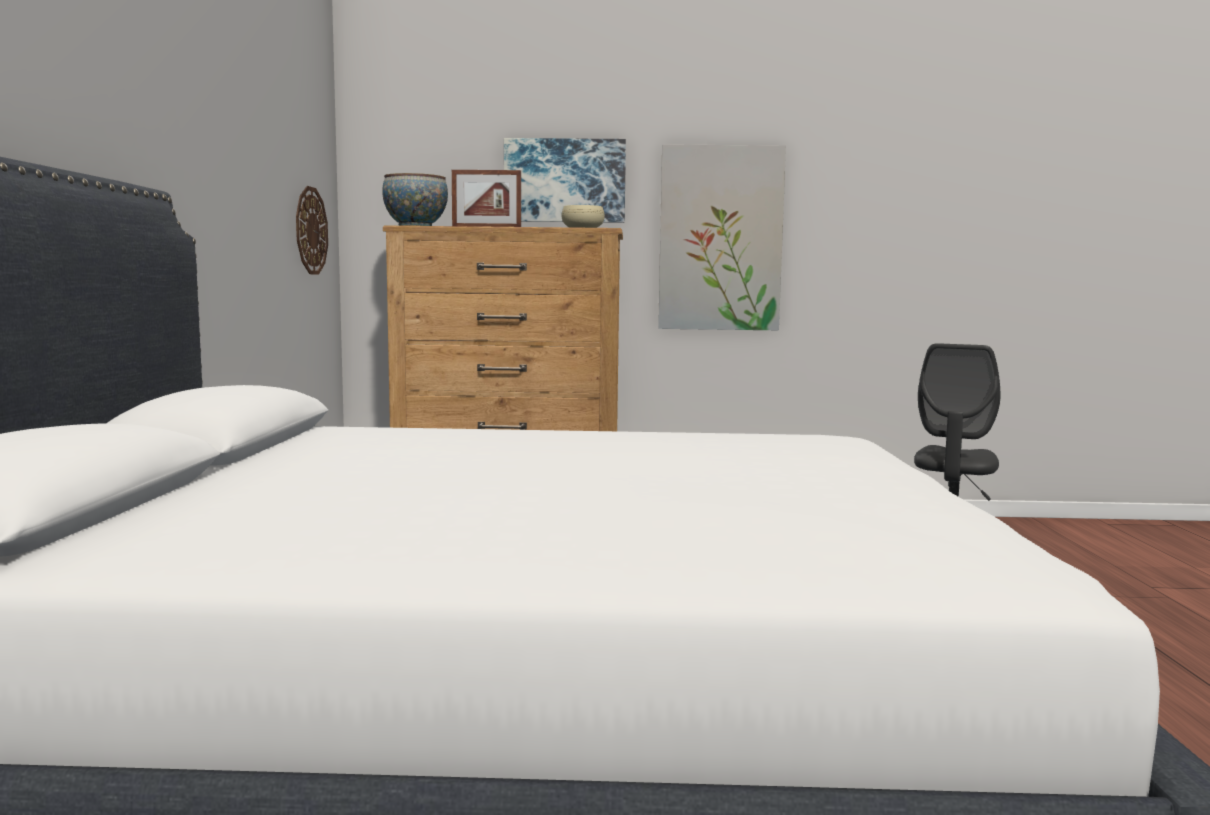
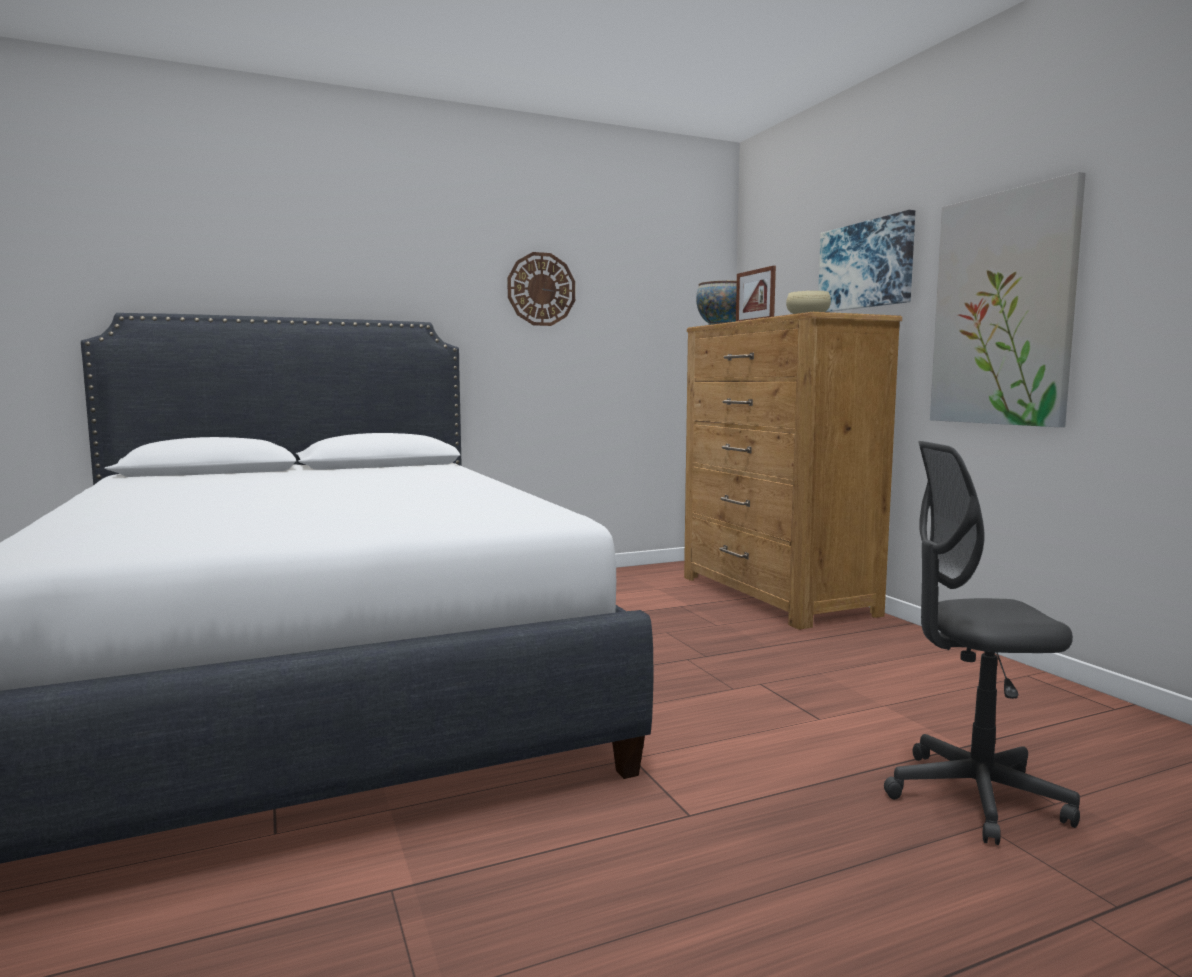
camera: 65 degrees right, 0 degrees up
wall clock [296,186,328,275] -> wall clock moved to [507,252,575,326]

